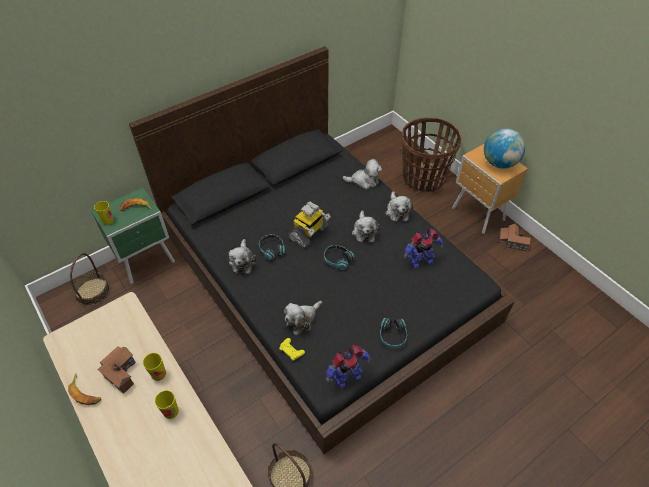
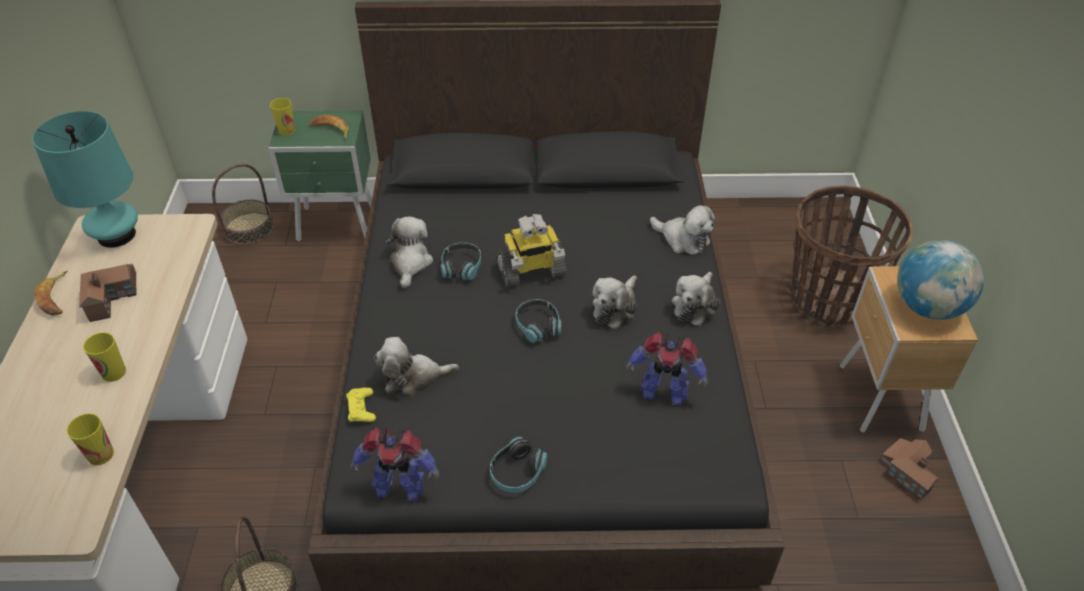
camera: 35 degrees right, 5 degrees down
cup [143,353,166,381] -> cup moved to [66,413,114,465]
plush toy [229,239,256,274] -> plush toy turned 150 degrees clockwise [386,217,433,289]
none -> turquoise table lamp [32,111,138,248]

